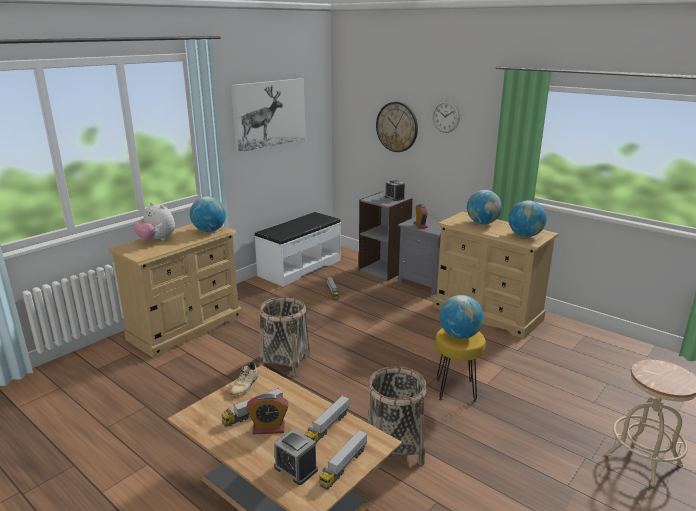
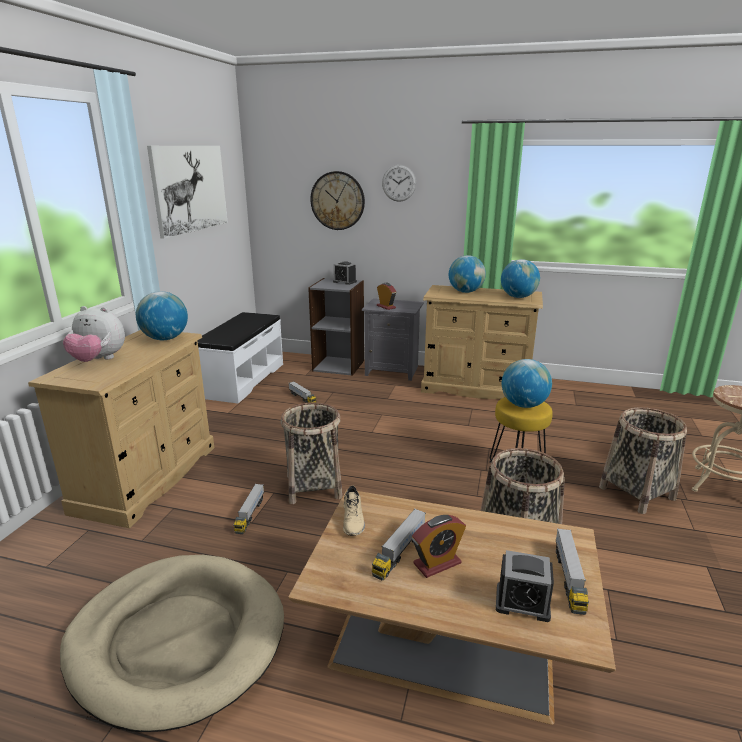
camera: 25 degrees left, 0 degrees up
toy truck [304,395,350,444] -> toy truck moved to [234,484,264,534]
none -> beige dog bed [60,555,284,732]
none -> basket [599,407,687,514]

